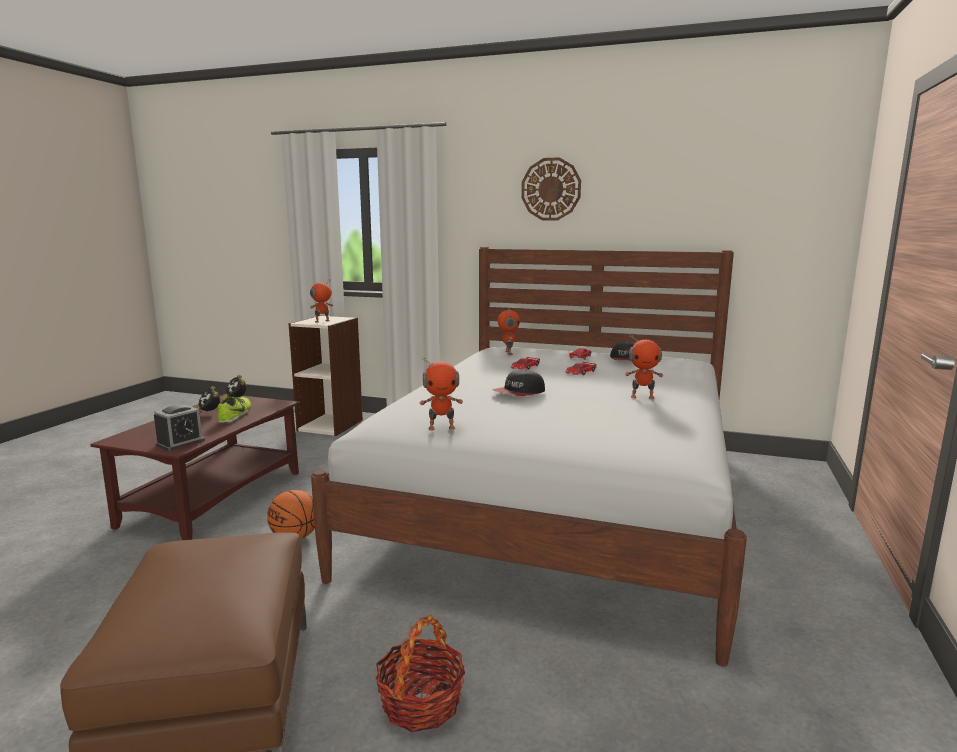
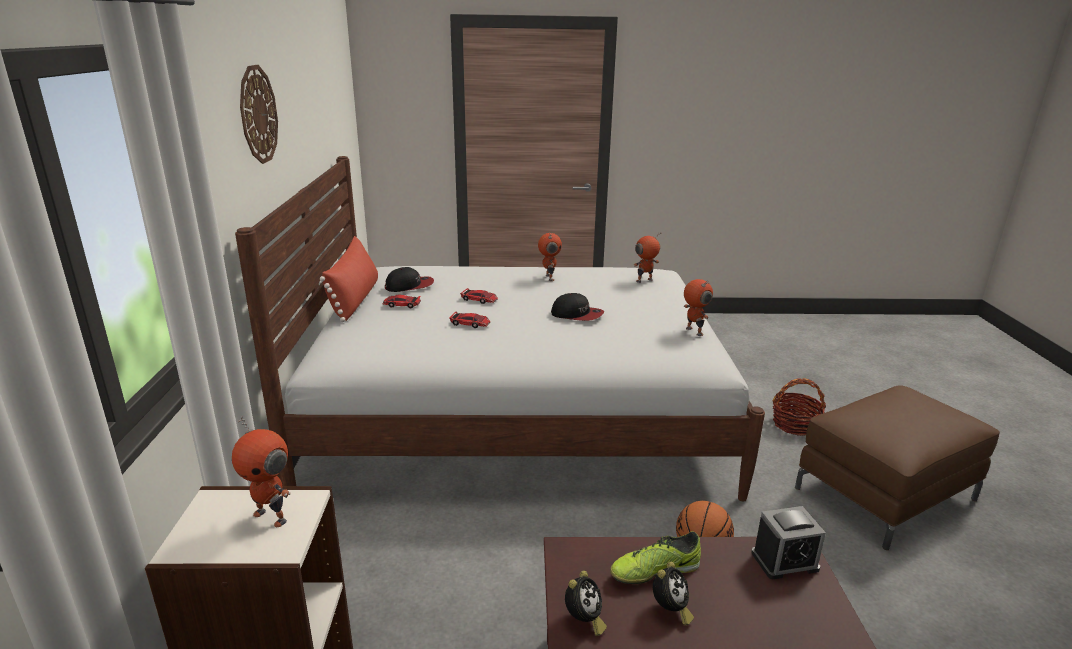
camera: 110 degrees left, 10 degrees up
alarm clock [154,405,205,451] -> alarm clock turned 150 degrees clockwise [751,506,826,579]
toy robot [498,308,520,355] -> toy robot moved to [634,232,661,283]
none -> red pillow [320,236,378,322]

